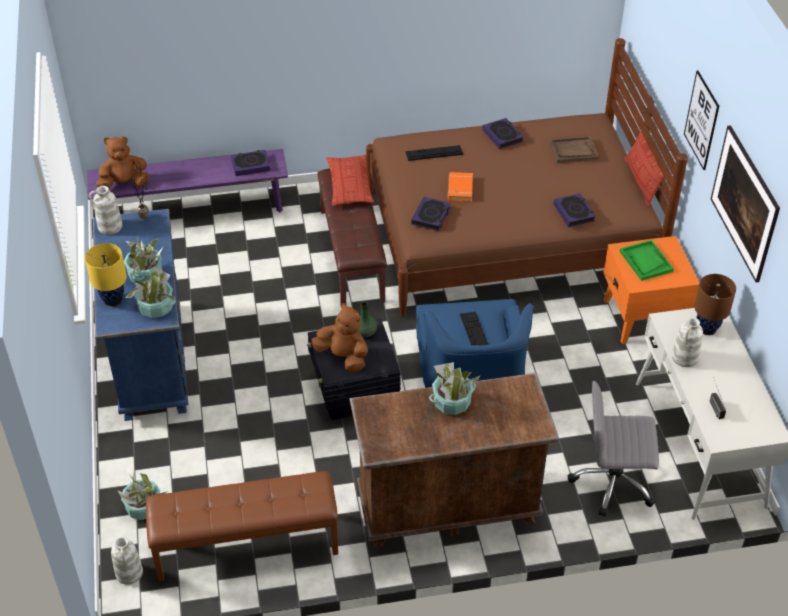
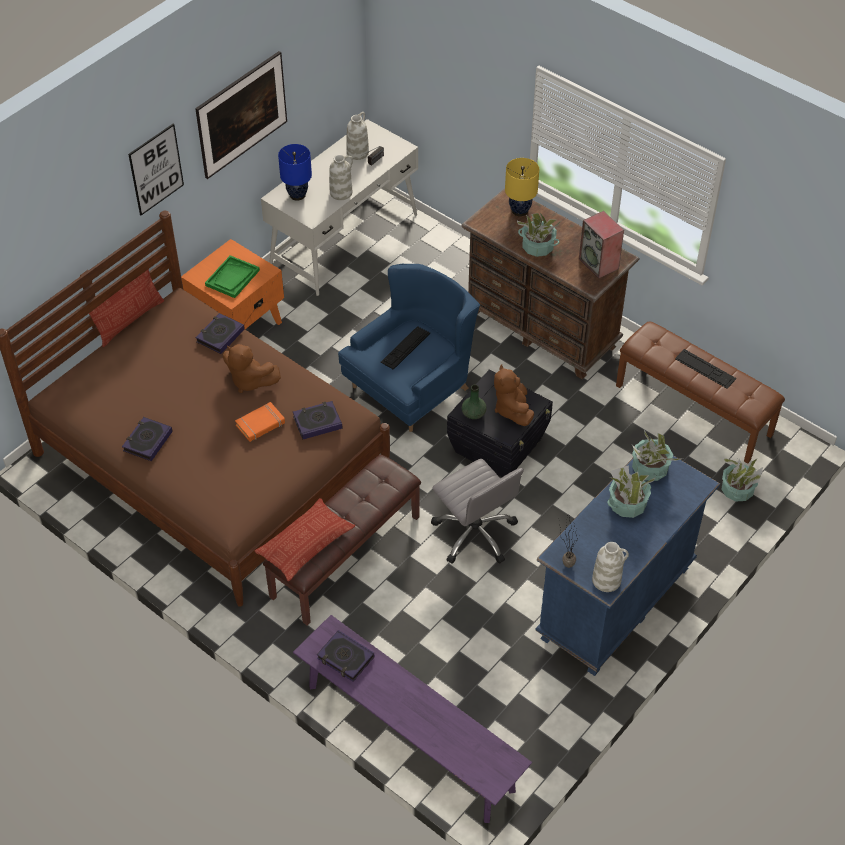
camera: 130 degrees left, 5 degrees up
yellow table lamp [85,243,127,306] -> yellow table lamp moved to [505,158,539,216]
brown plush toy [96,136,150,189] -> brown plush toy moved to [223,344,281,393]
white vase [111,537,143,584] -> white vase moved to [346,112,369,160]
keyboard [406,145,463,161] -> keyboard moved to [675,349,736,388]
brown tray [550,136,599,163] -> none
grey office chair [568,381,659,517] -> grey office chair moved to [431,459,524,564]
brown table lamp [694,274,736,335] -> blue table lamp [278,144,312,201]
none -> speaker [579,211,624,278]

